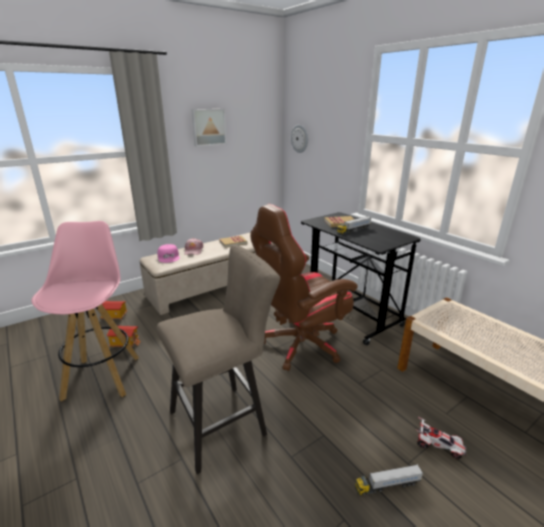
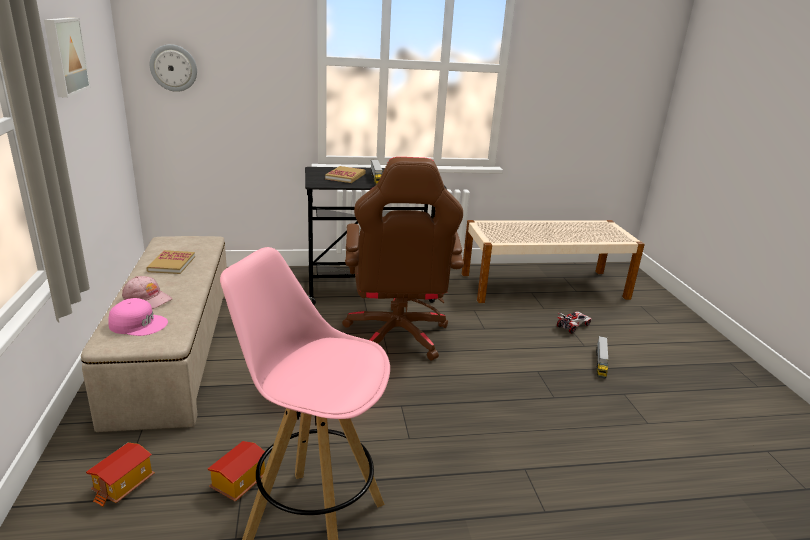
camera: 65 degrees left, 0 degrees up
beige stool [157,244,280,474] -> none

